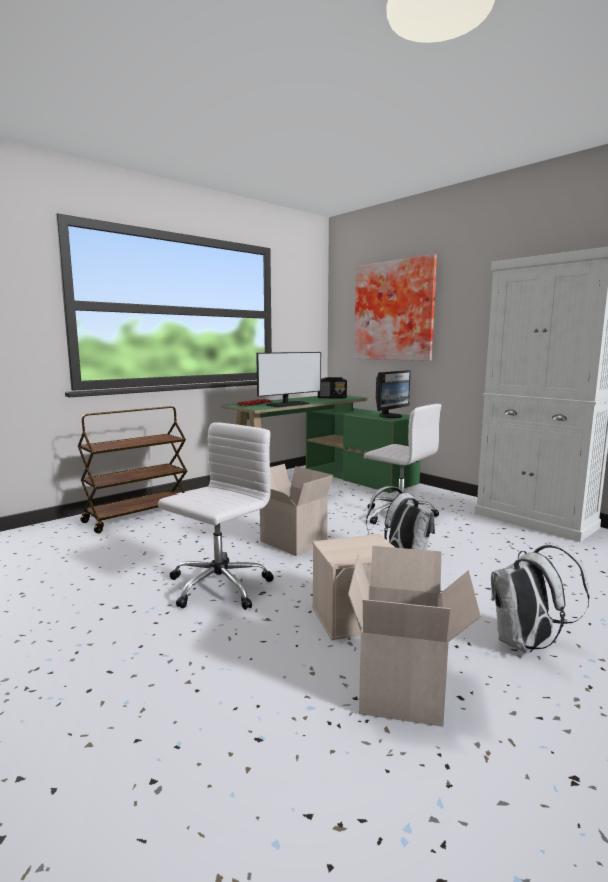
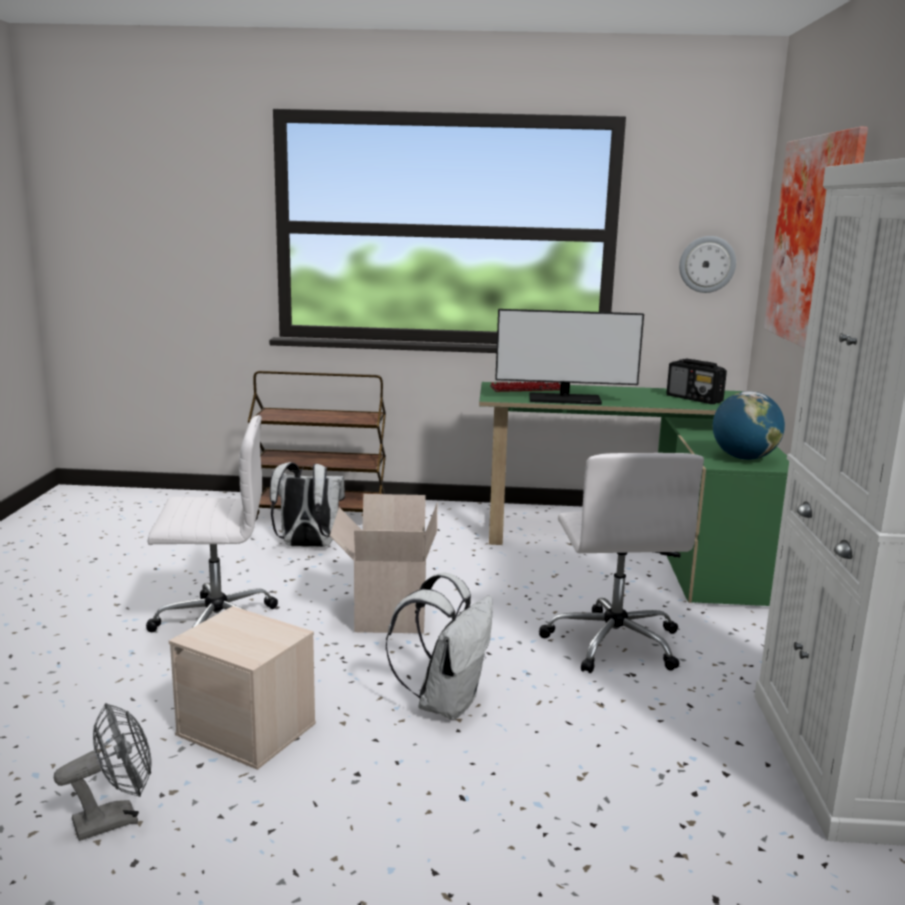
camera: 45 degrees right, 5 degrees up
cardboard box [348,546,481,727] -> grey fan [54,703,152,841]
monitor [376,370,411,418] -> globe [713,391,785,460]
white backpack [491,544,589,654] -> white backpack moved to [270,462,345,547]
none -> wall clock [679,236,736,293]

